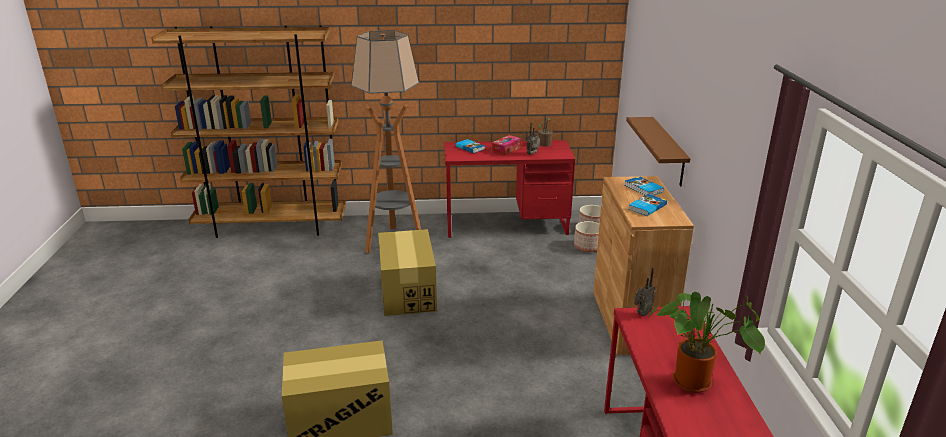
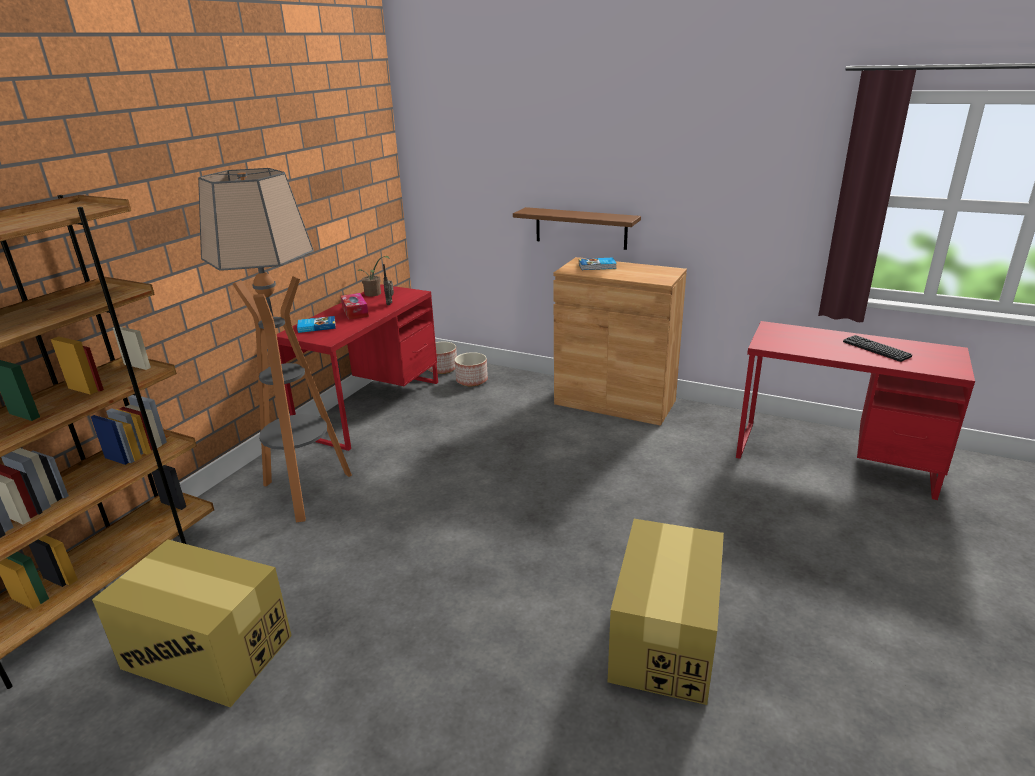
camera: 60 degrees left, 0 degrees up
cardboard box [378,229,437,316] -> cardboard box moved to [92,539,292,708]
book [628,194,667,216] -> none
radio [634,267,655,316] -> none
potted plant [647,292,765,393] -> keyboard [843,335,912,362]

